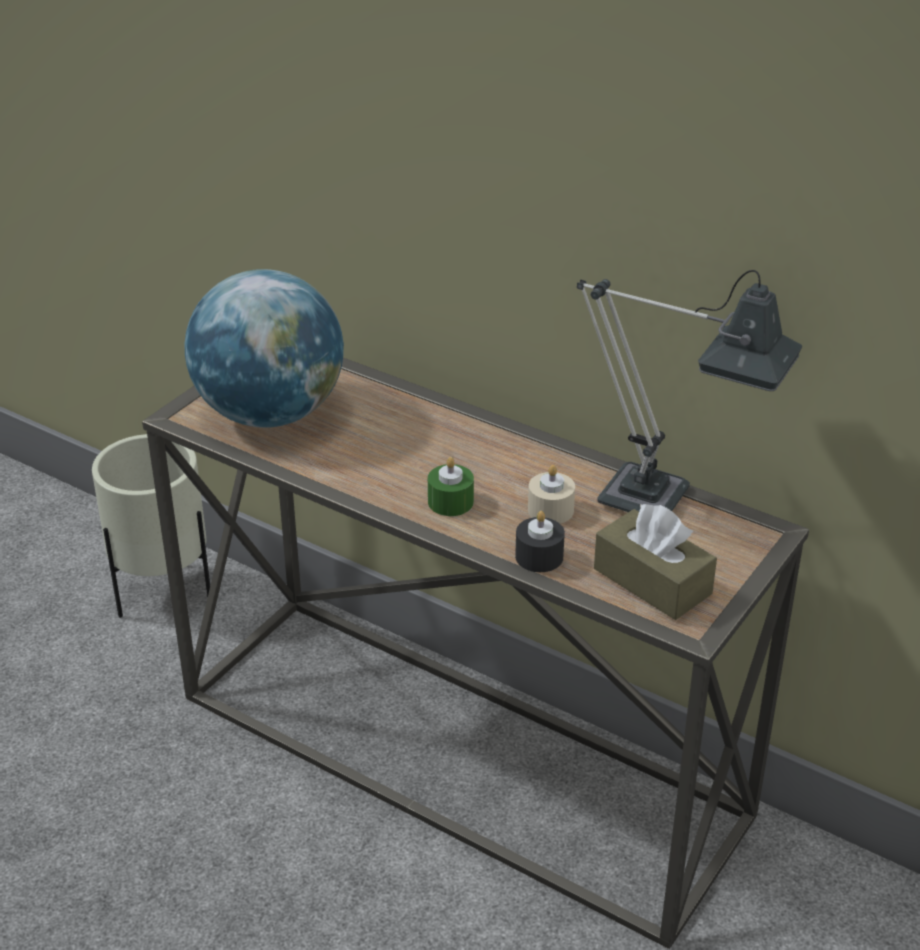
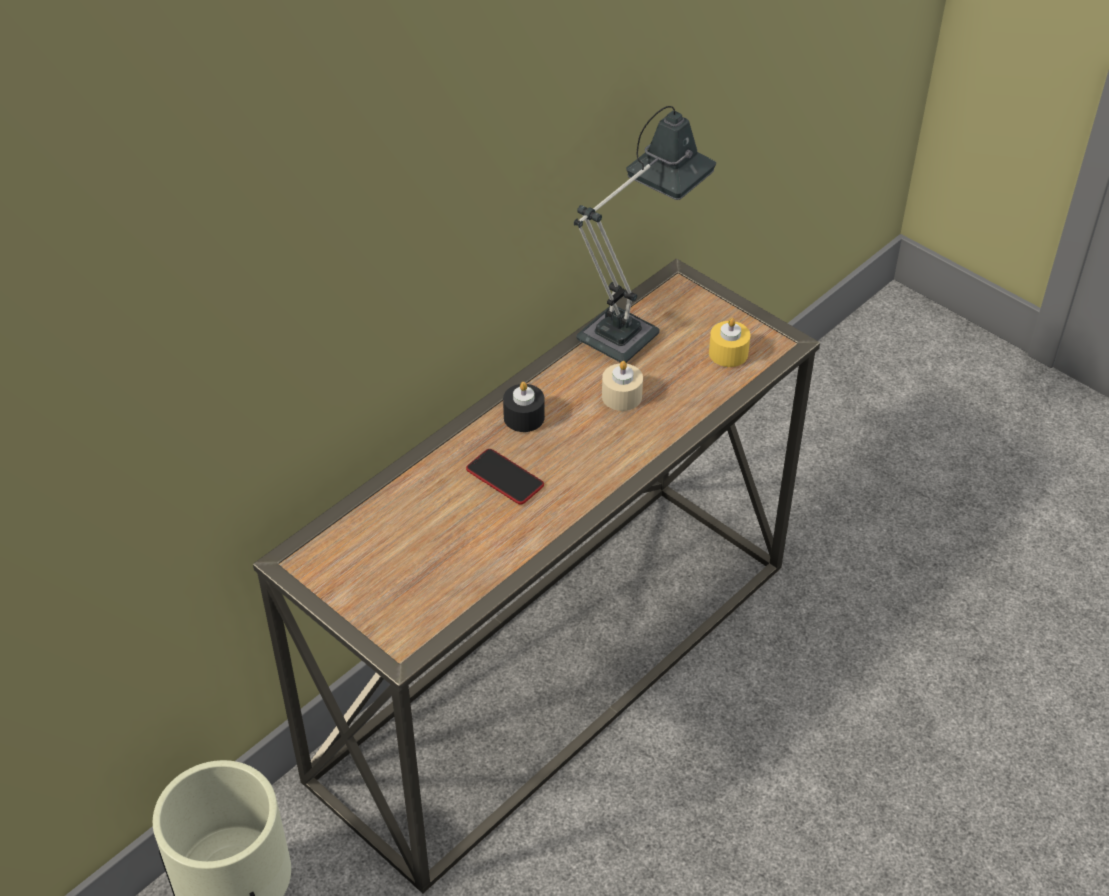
camera: 80 degrees left, 10 degrees up
globe [185,269,344,428] -> none
green candle [428,457,474,516] -> none
black candle [515,511,565,572] -> black candle moved to [503,382,545,432]
brown tissue box [594,504,717,620] -> yellow candle [709,318,750,367]
none -> phone [466,449,544,505]

